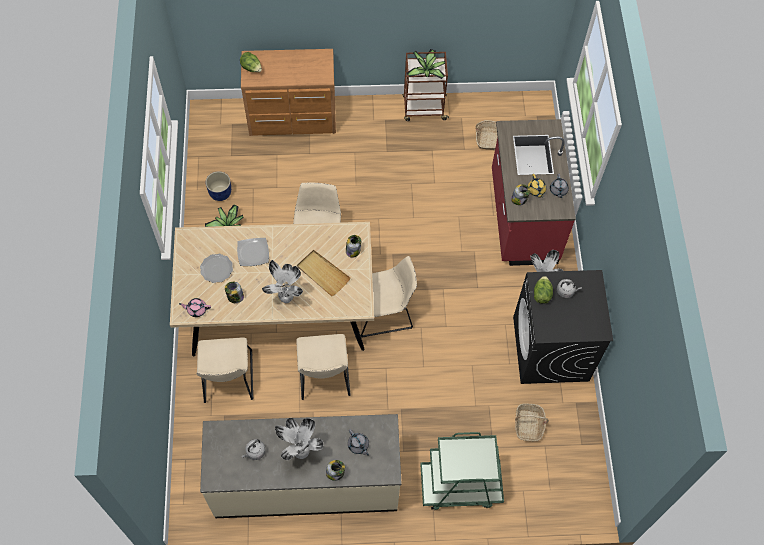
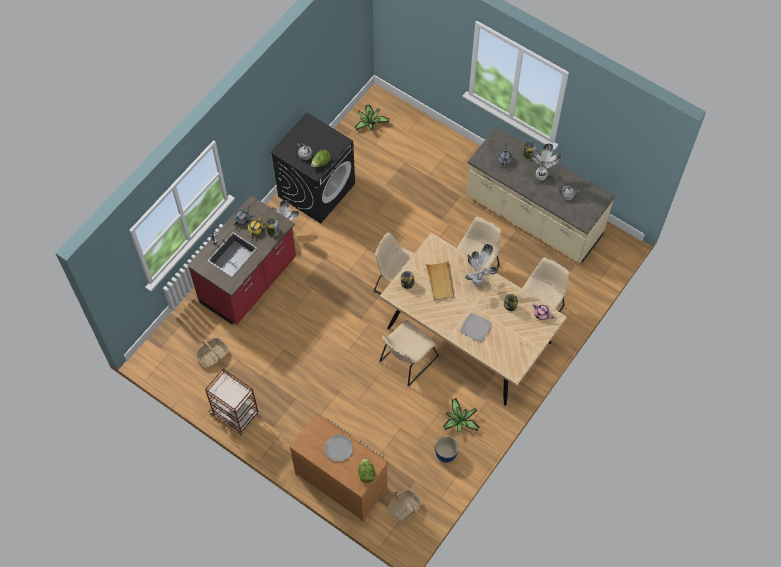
camera: 140 degrees left, 0 degrees up
plate [200,254,233,283] -> plate moved to [324,435,353,462]
potted plant [406,49,445,79] -> potted plant moved to [354,105,389,130]
green cart [420,432,504,510] -> none
basket [515,404,549,441] -> basket moved to [388,489,422,522]

